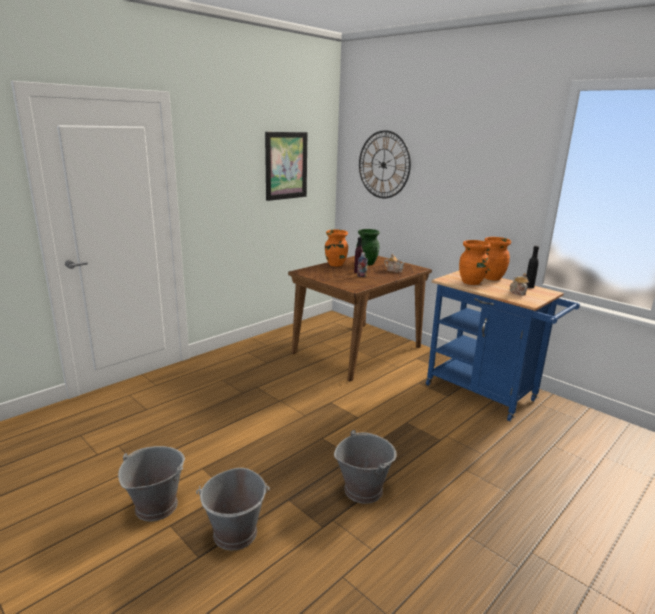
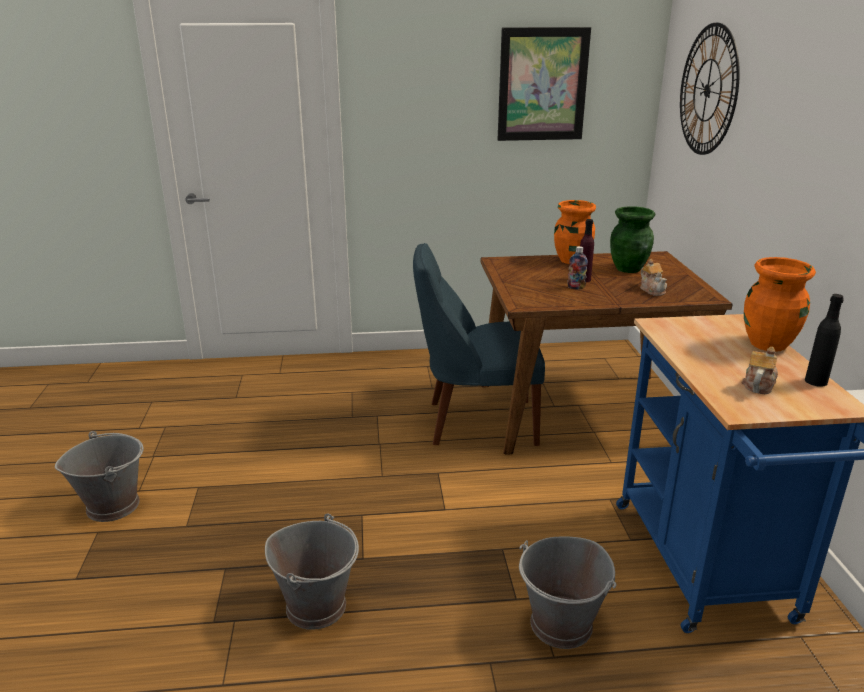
camera: 40 degrees right, 5 degrees up
grey bucket [196,468,270,551] -> grey bucket moved to [519,536,616,649]
orange vase [459,240,490,285] -> none
none -> blue chair [413,243,545,446]

